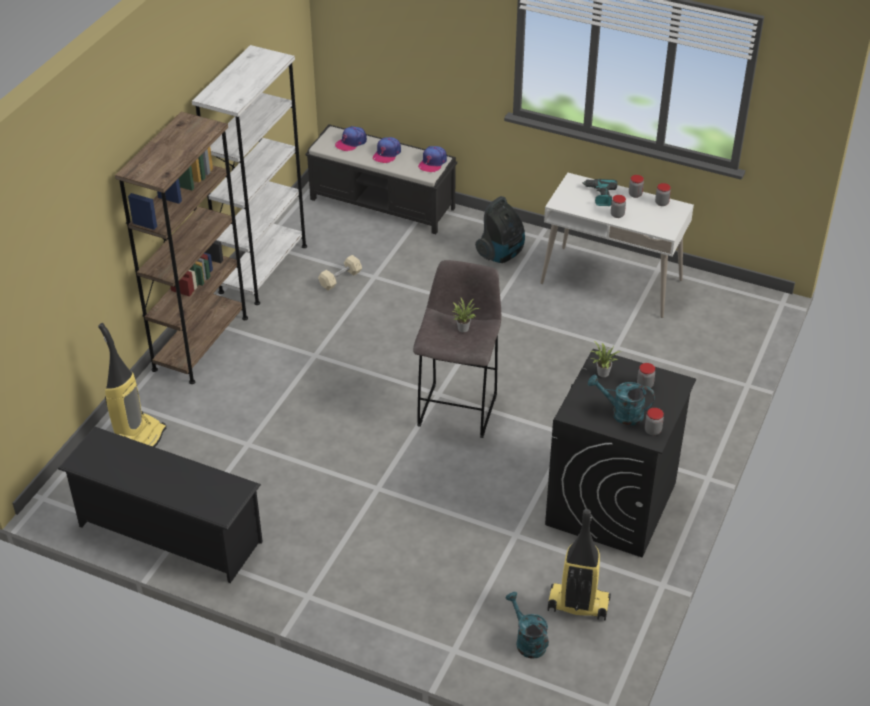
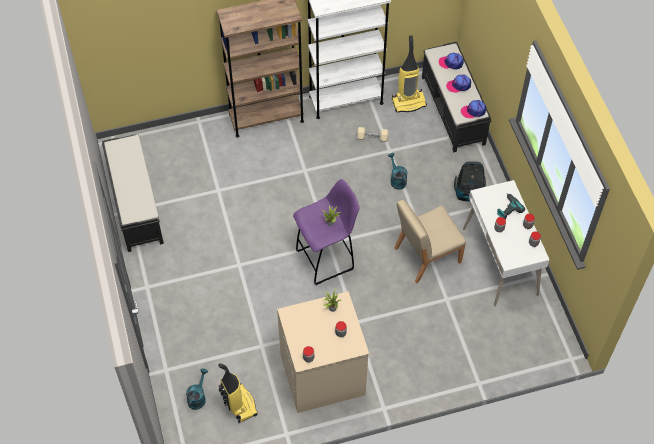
camera: 50 degrees right, 15 degrees up
black shoe rack [58,426,263,583] -> black bench [102,135,164,252]
vacuum cleaner [98,323,166,447] -> vacuum cleaner moved to [392,35,427,112]
grey stool [413,260,501,438] -> purple stool [293,179,360,285]
black washing machine [545,349,696,558] -> beige washing machine [277,291,369,413]
turquoise watering can [588,374,655,425] -> turquoise watering can moved to [388,153,408,190]
none -> beige chair [394,200,466,283]

